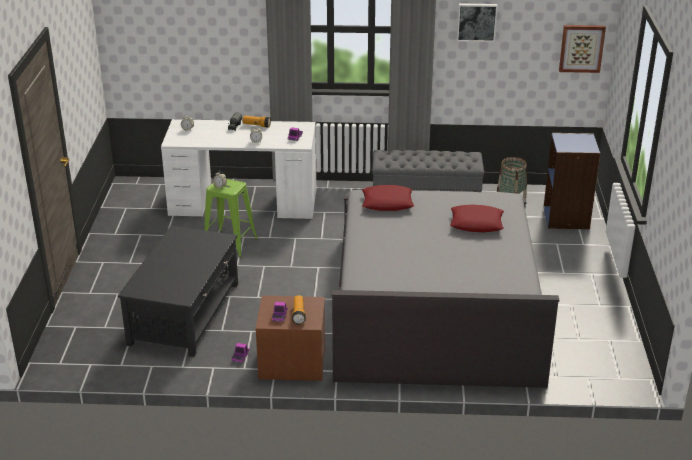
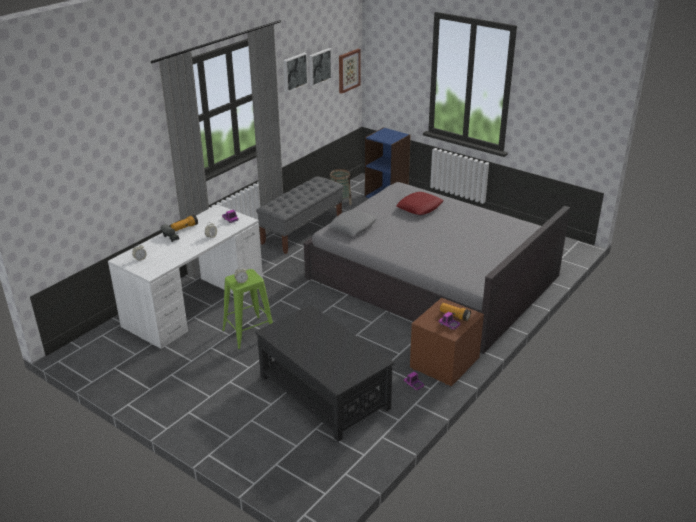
camera: 55 degrees left, 0 degrees up
red pillow [362,185,414,211] -> grey pillow [329,210,377,235]
none -> picture [309,48,332,86]

